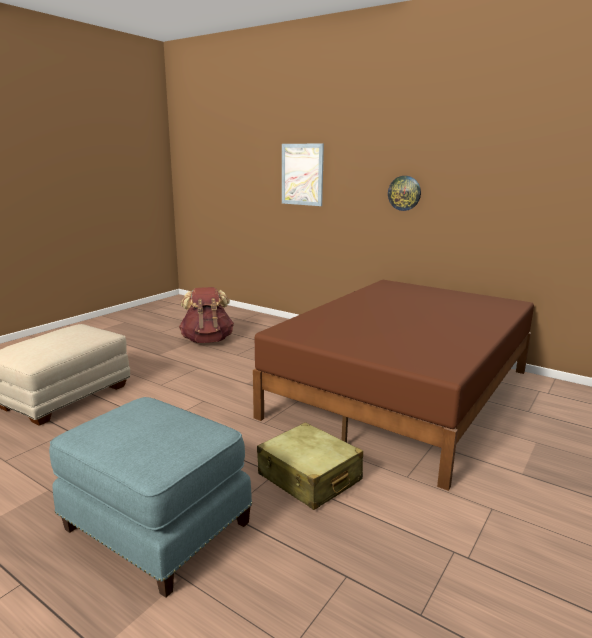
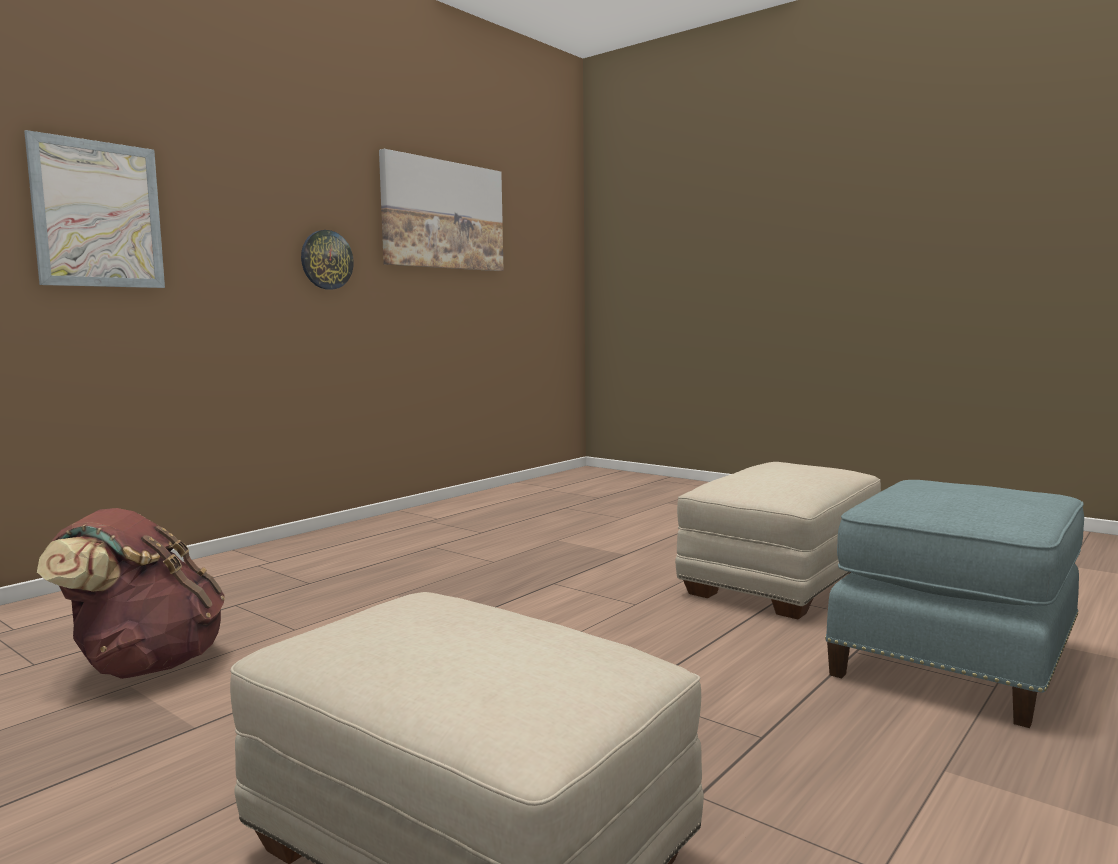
camera: 85 degrees left, 10 degrees down
brown bed [253,280,534,491] -> none
beige suitcase [257,422,363,510] -> beige ottoman [675,462,881,619]
none -> picture [379,149,504,271]

